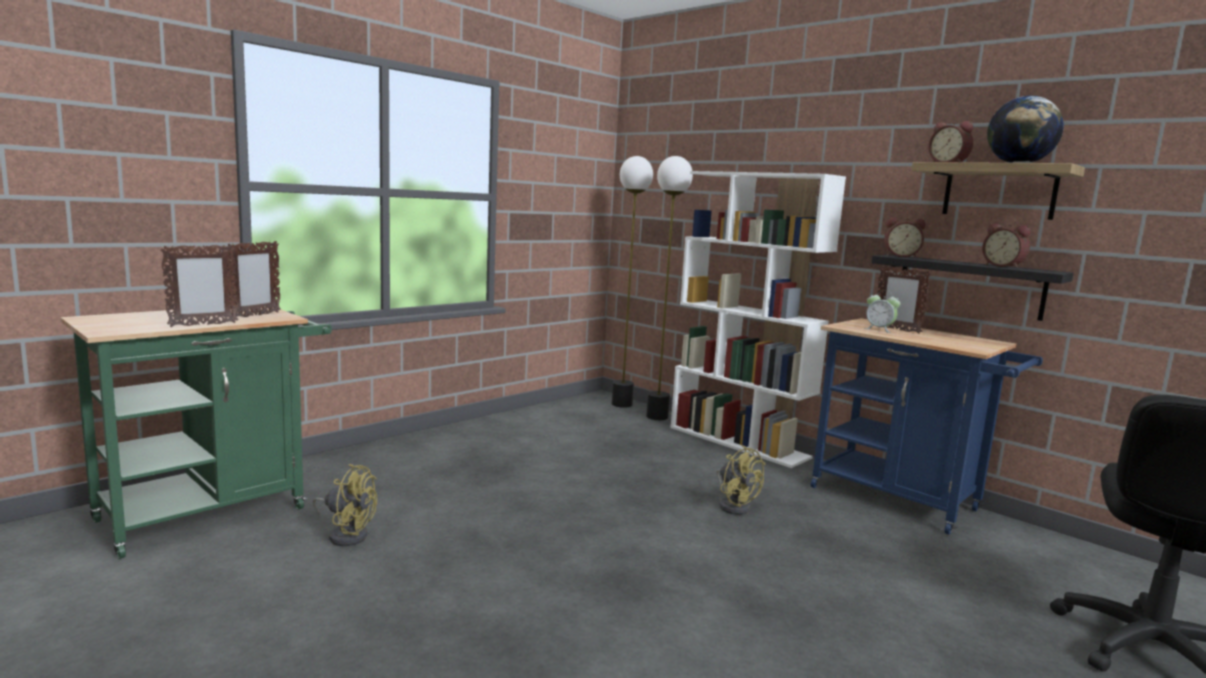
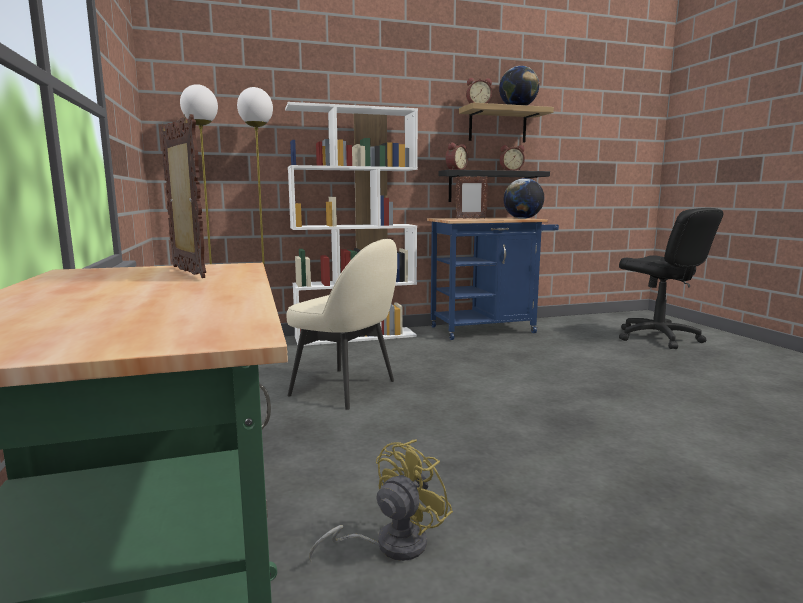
camera: 60 degrees left, 0 degrees up
picture frame [160,244,239,327] -> none
yellow fan [716,445,765,515] -> none
alarm clock [864,291,901,333] -> none
none -> beige chair [286,239,397,410]
none -> globe [503,178,544,219]

